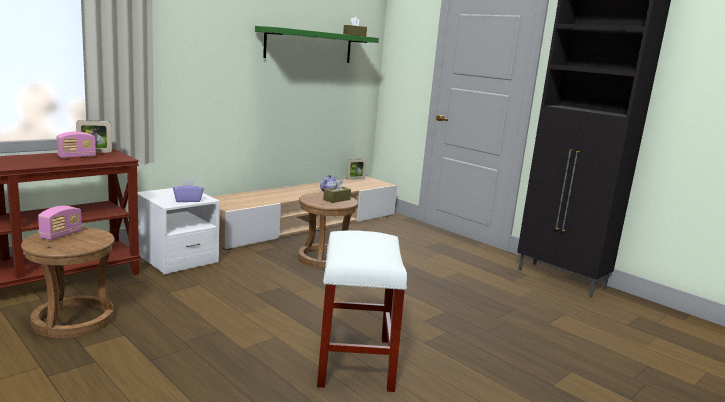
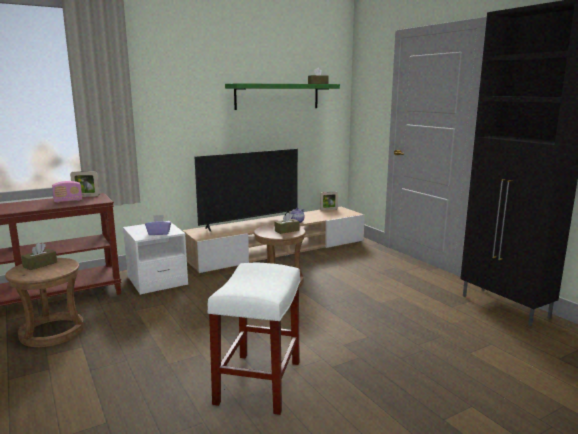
camera: 15 degrees right, 0 degrees up
radio [38,206,82,240] -> brown tissue box [21,243,57,270]
none -> television [195,149,298,232]

